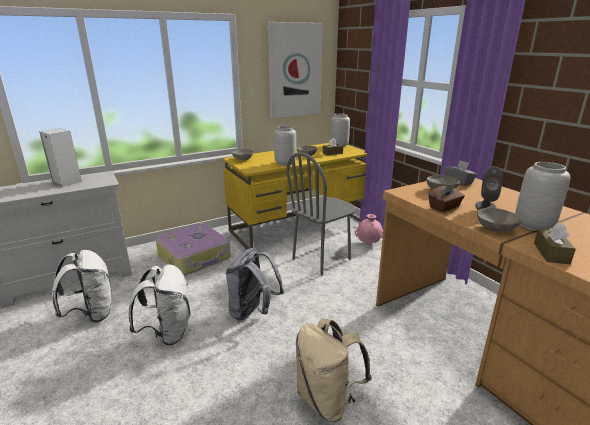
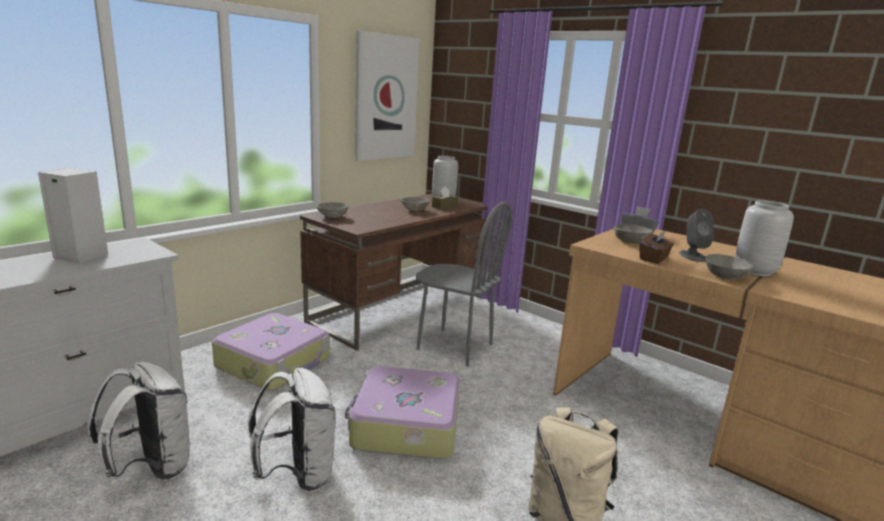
camera: 20 degrees left, 5 degrees down
yellow desk [223,143,367,249] -> brown desk [300,193,487,351]
grey backpack [226,247,284,320] -> suitcase [345,366,460,459]
grey vase [274,126,296,166] -> none
grey chair [287,152,356,276] -> grey chair turned 90 degrees counterclockwise [416,202,512,367]
pink vase [355,214,383,244] -> none
brown tissue box [534,222,576,264] -> none

